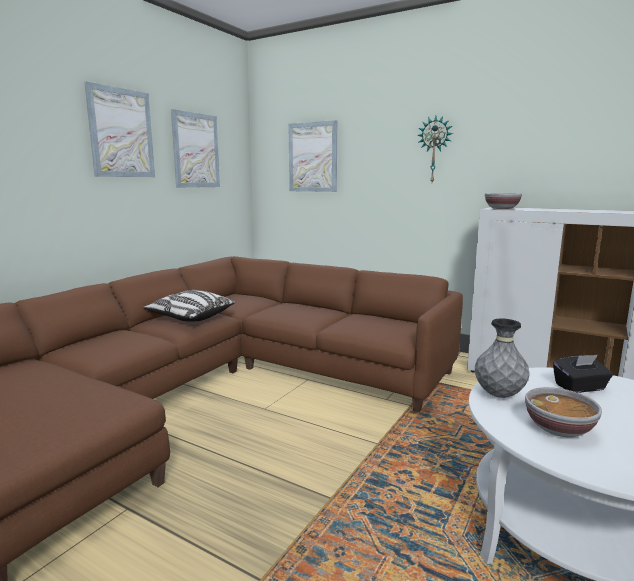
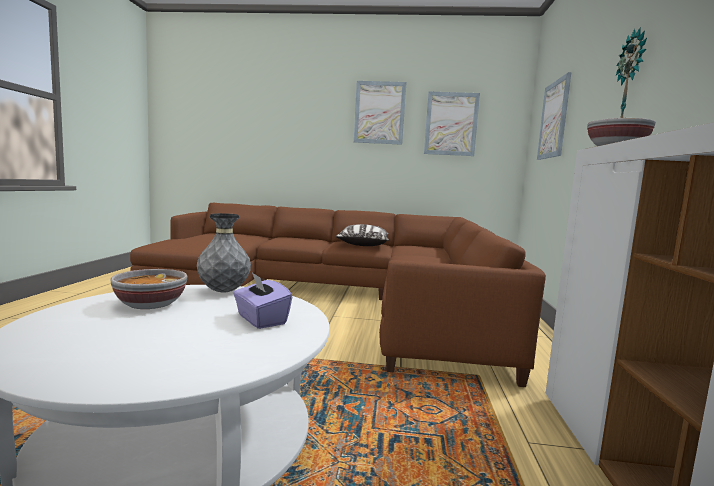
camera: 65 degrees right, 5 degrees down
black tissue box [553,355,613,393] -> purple tissue box [233,272,292,329]

